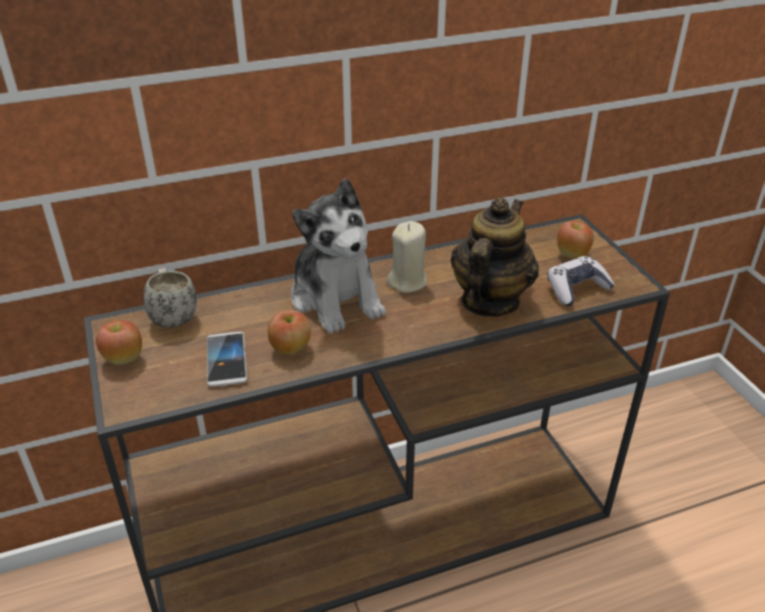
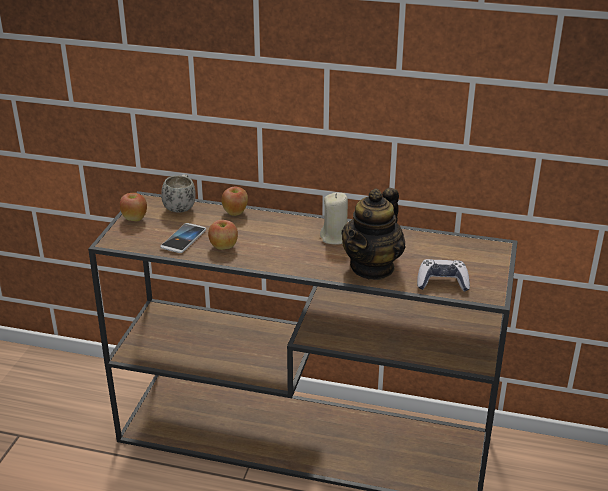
camera: 35 degrees right, 5 degrees down
plush toy [291,178,386,334] -> none
teapot [451,197,539,316] -> teapot turned 150 degrees clockwise [341,188,406,280]
apple [557,221,594,259] -> apple moved to [222,187,248,216]

